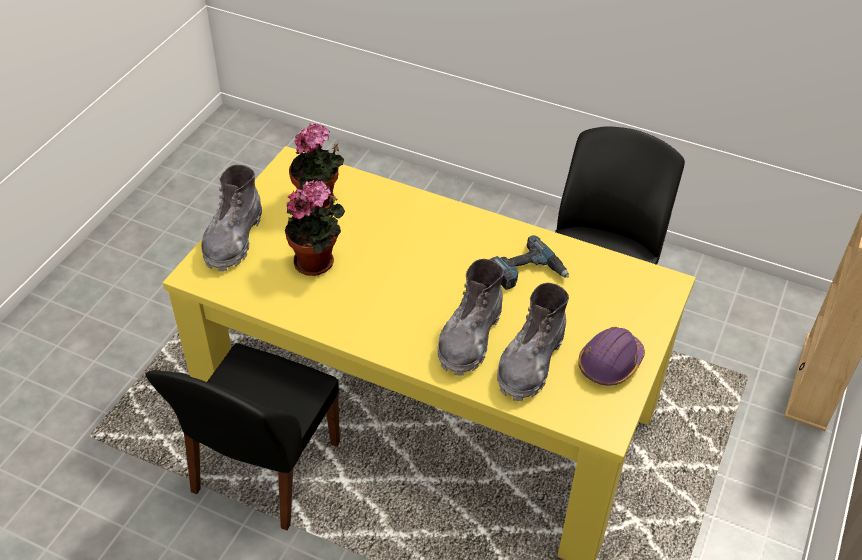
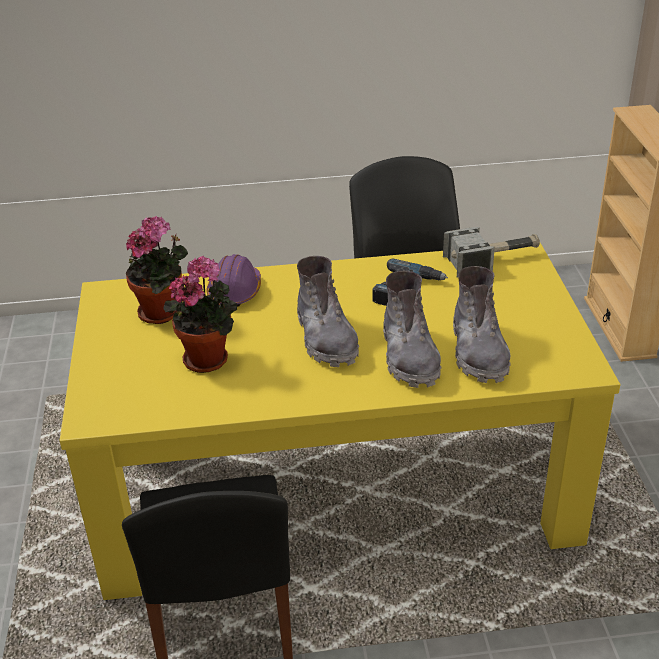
camera: 30 degrees left, 10 degrees down
grey boot [201,165,262,271] -> grey boot moved to [297,256,359,367]
purple hard hat [578,327,645,386] -> purple hard hat moved to [206,254,261,307]
none -> hammer [443,227,540,278]

